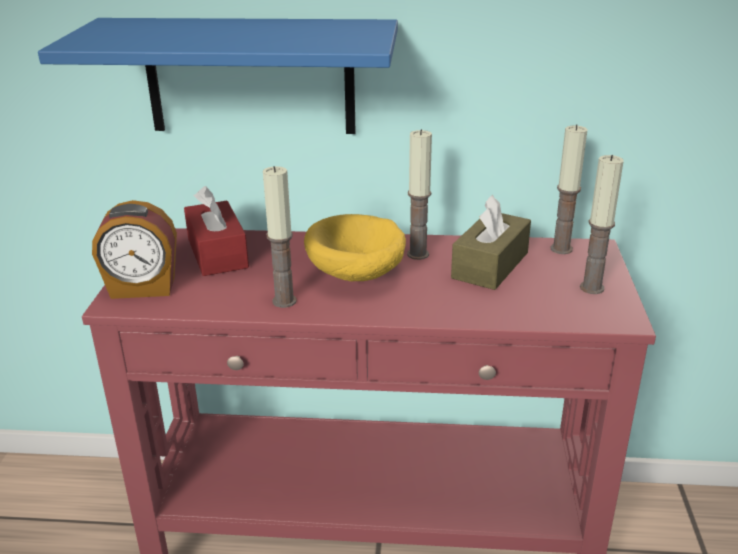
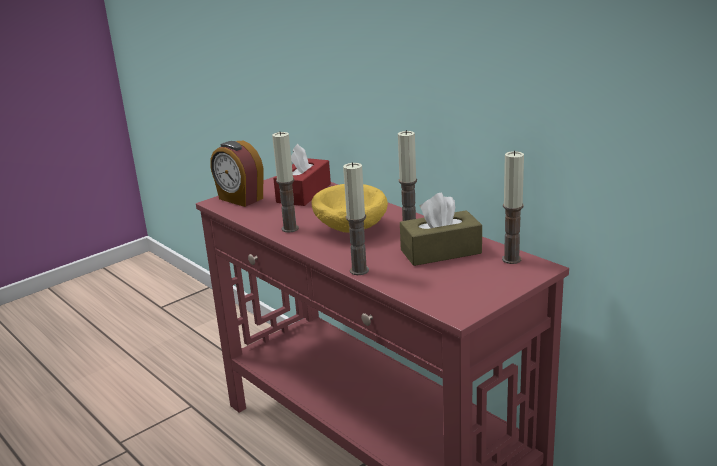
camera: 45 degrees right, 5 degrees down
blue shelf [38,18,398,134] -> none
candle [580,155,624,294] -> candle moved to [343,162,369,275]

